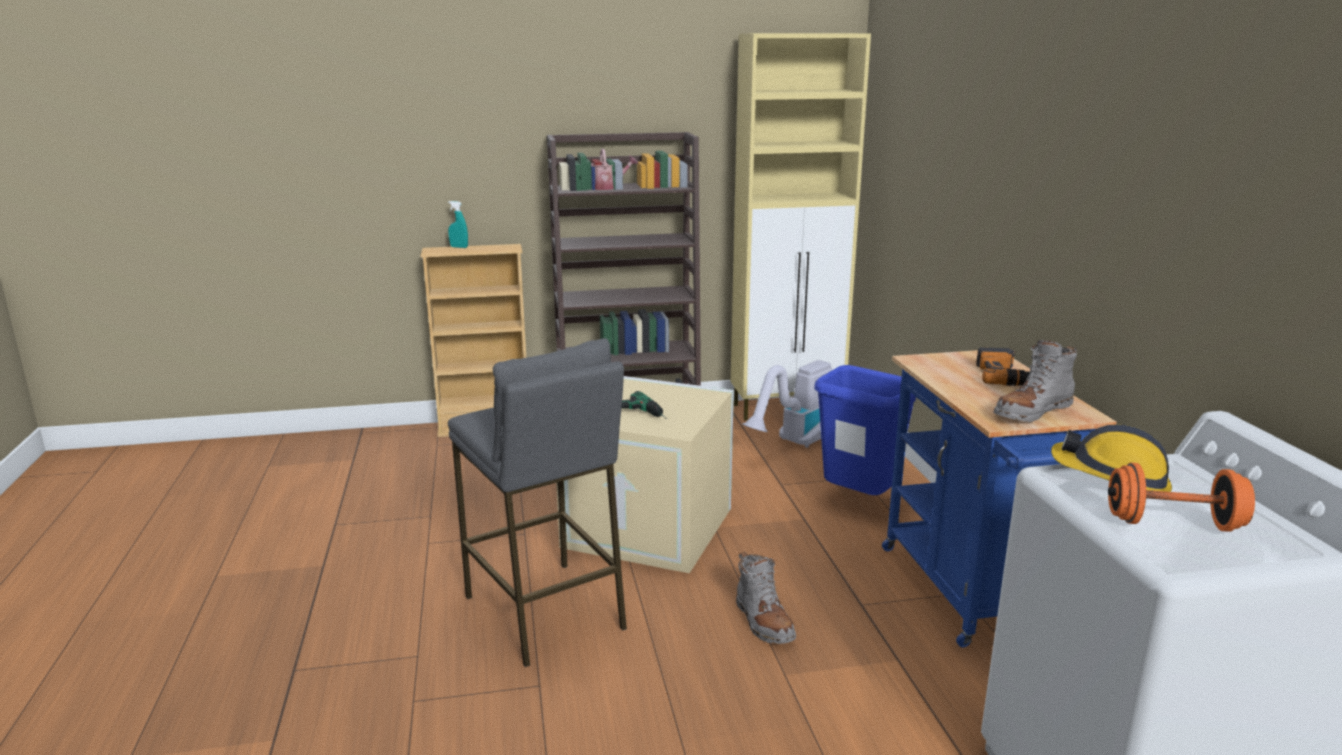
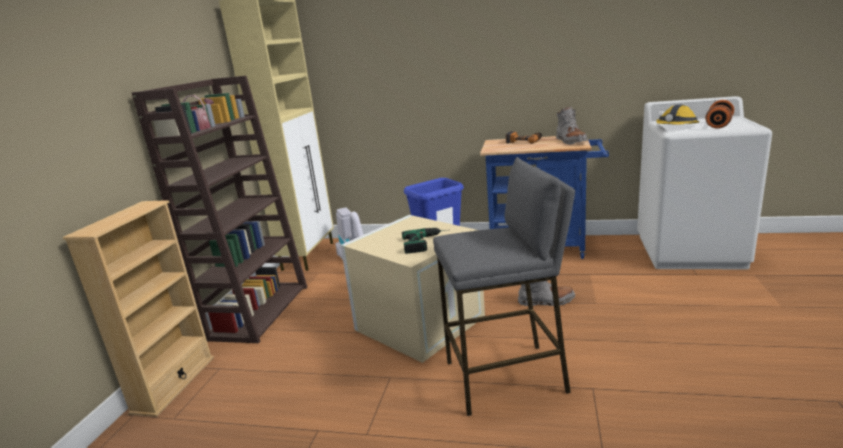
camera: 65 degrees left, 0 degrees up
turquoise spray bottle [448,201,468,248] -> none

